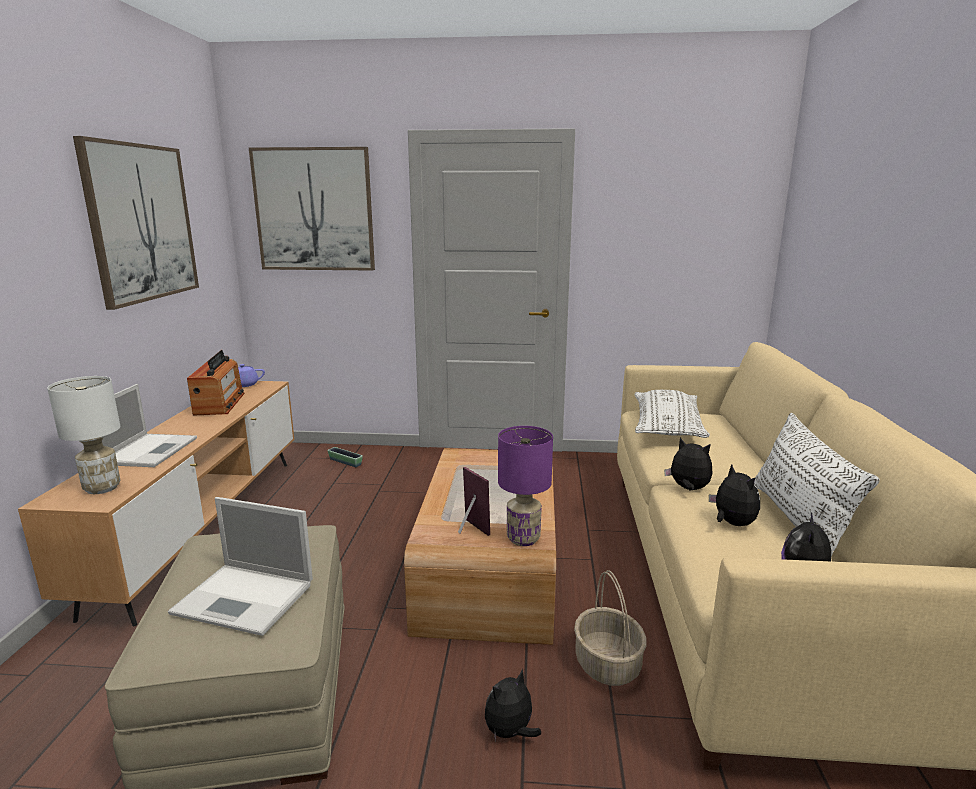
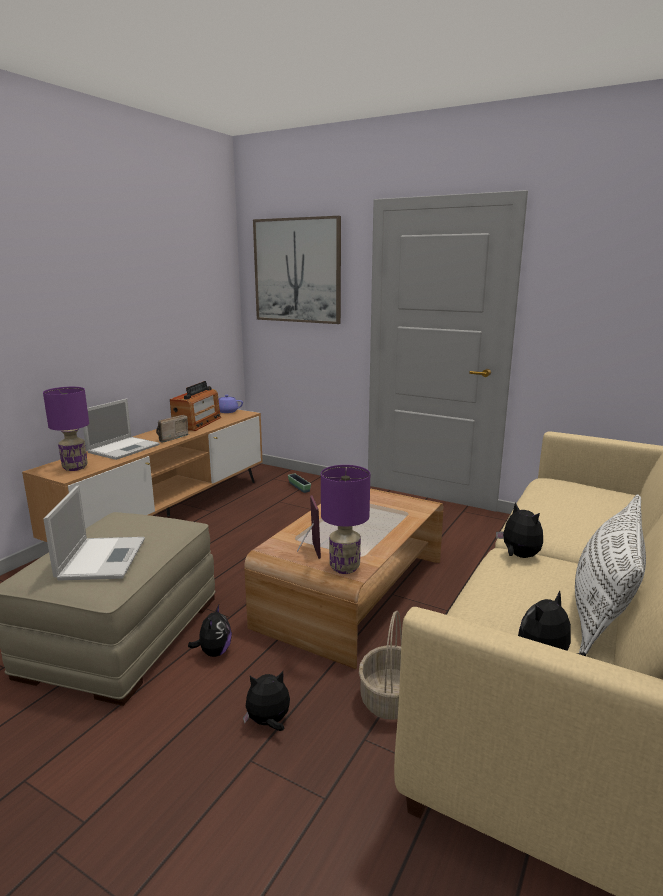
camera: 25 degrees right, 0 degrees up
white table lamp [47,376,120,494] -> purple table lamp [43,387,89,471]
picture [73,136,199,310] -> none
laptop [168,497,313,636] -> laptop turned 135 degrees counterclockwise [43,485,145,581]
white pillow [634,390,710,438] -> none
plush toy [709,464,760,526] -> plush toy moved to [188,605,232,657]
none -> radio [156,415,189,442]

